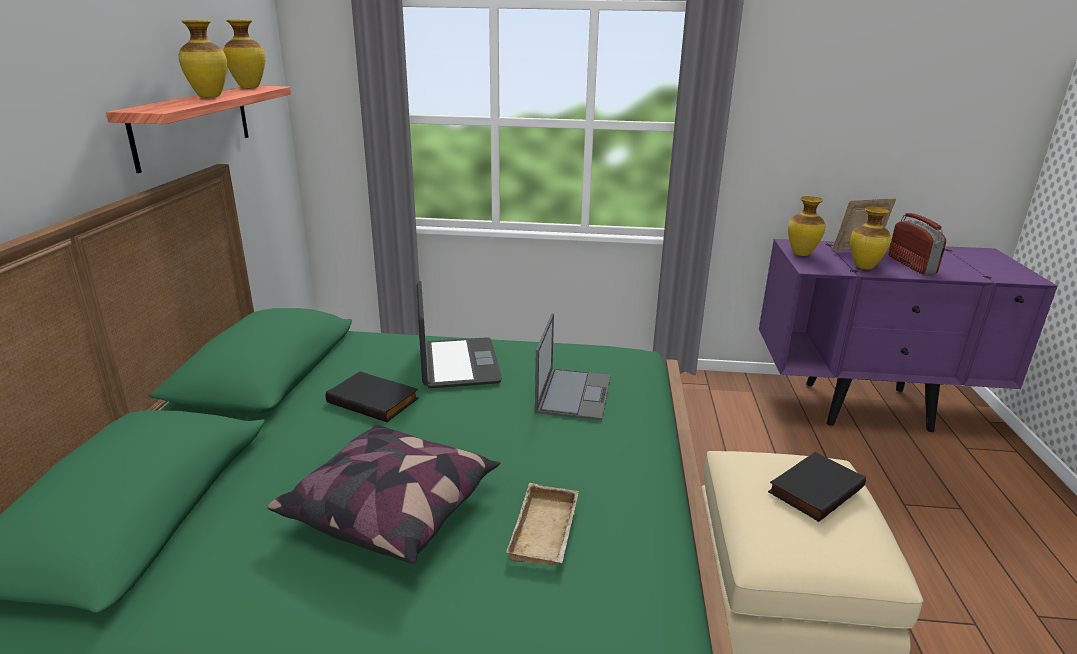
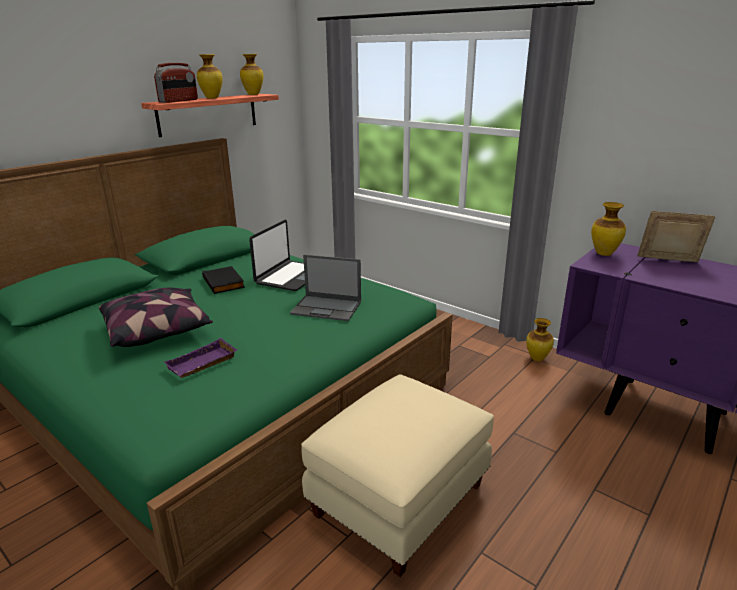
camera: 35 degrees right, 0 degrees up
beige tray [506,483,579,565] -> purple tray [164,338,237,378]
laptop [535,313,611,421] -> laptop turned 60 degrees clockwise [290,255,361,321]
black book [768,452,866,522] -> none
vase [850,207,891,269] -> vase moved to [526,318,554,361]
radio [888,213,946,274] -> radio moved to [154,63,198,103]

